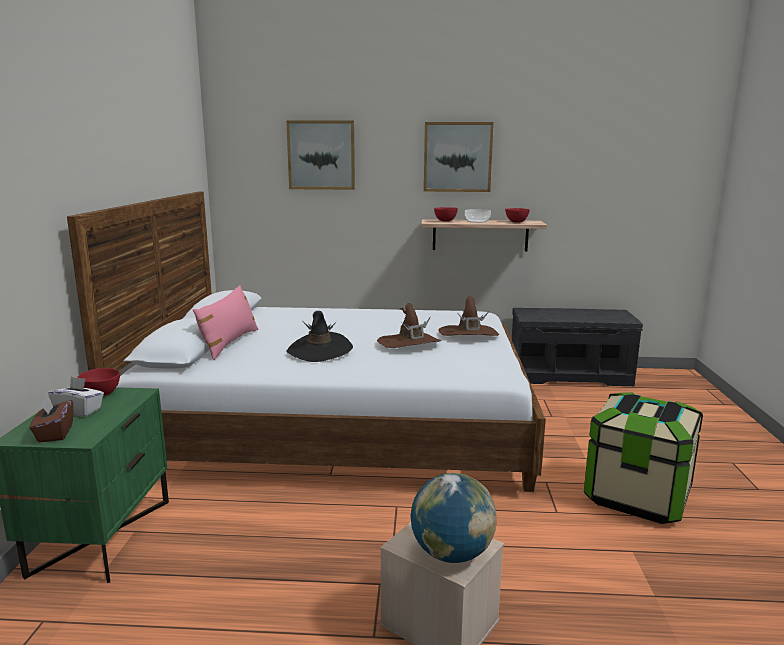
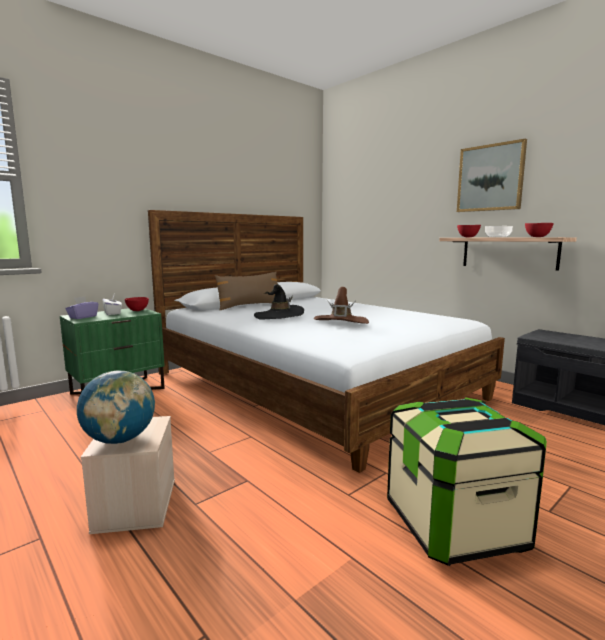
camera: 45 degrees right, 5 degrees down
brown tissue box [30,396,73,442] -> purple tissue box [65,296,98,319]
pink pillow [193,285,258,360] -> brown pillow [215,272,278,310]
picture [286,120,355,190] -> none
brown hat [439,296,499,336] -> none

